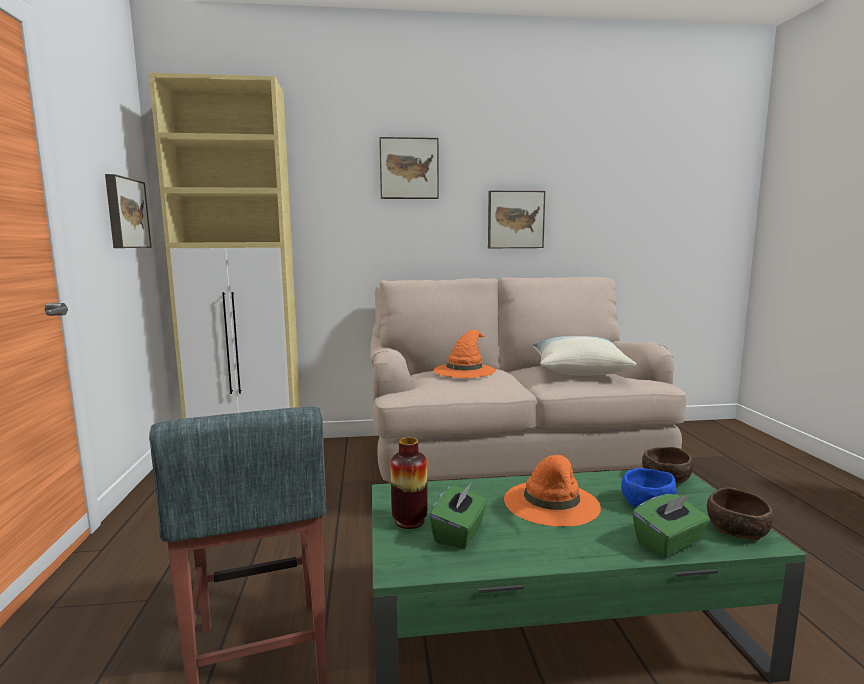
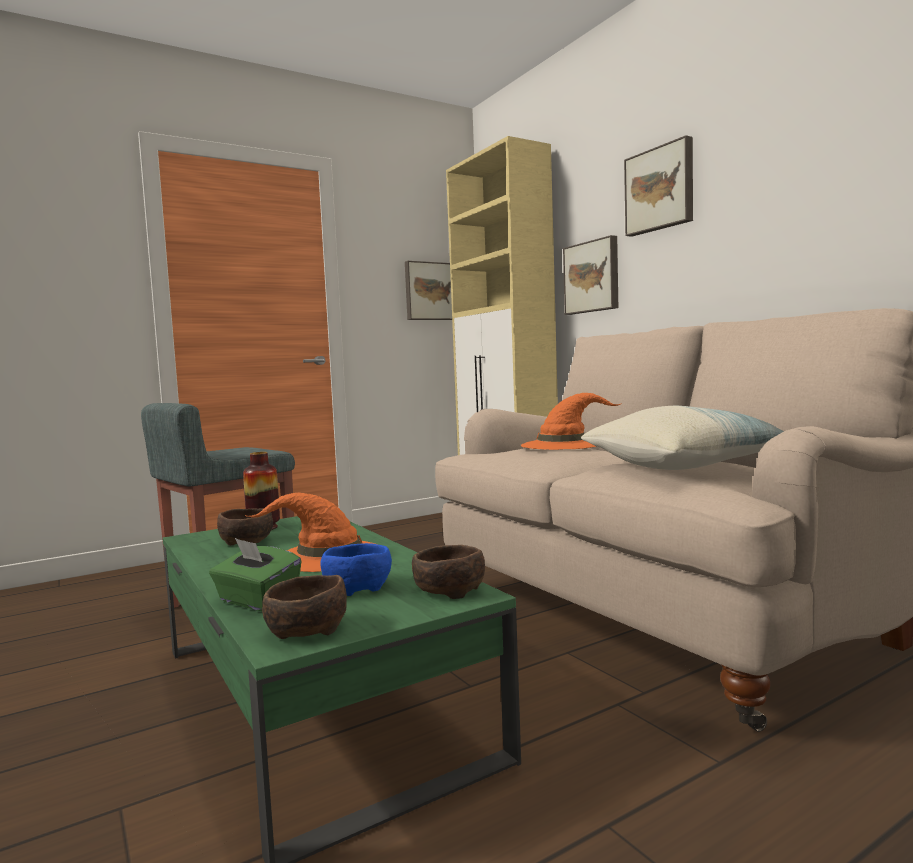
camera: 65 degrees right, 5 degrees down
green tissue box [429,482,488,549] -> brown bowl [217,508,273,546]
picture [488,191,545,248] -> picture moved to [563,235,618,315]

